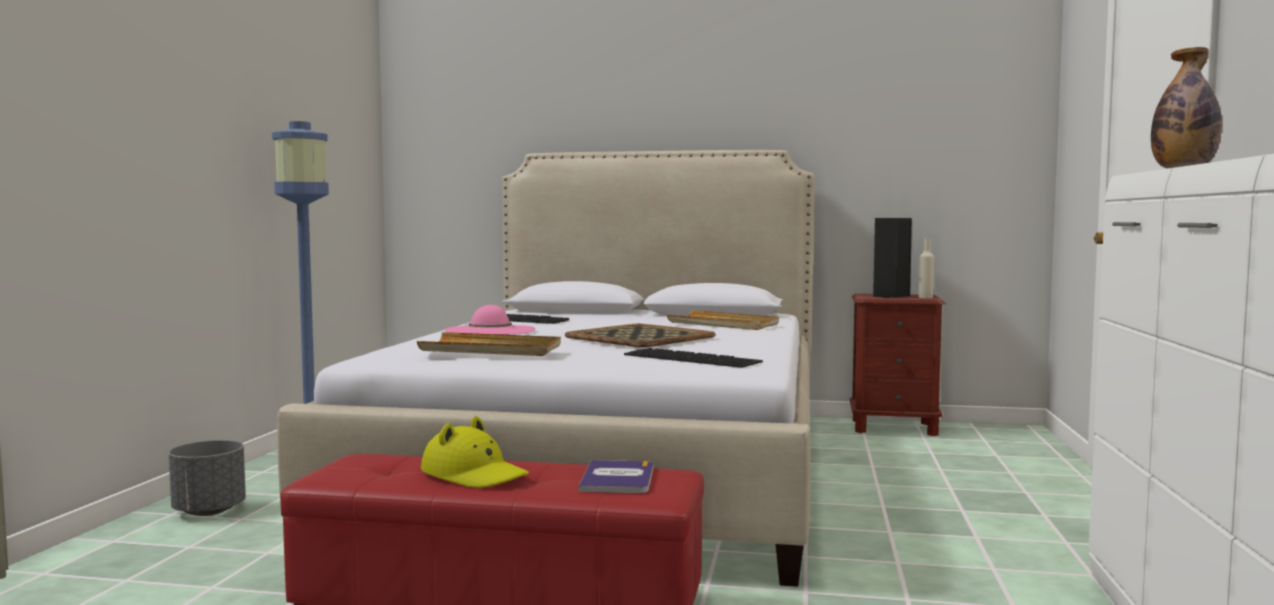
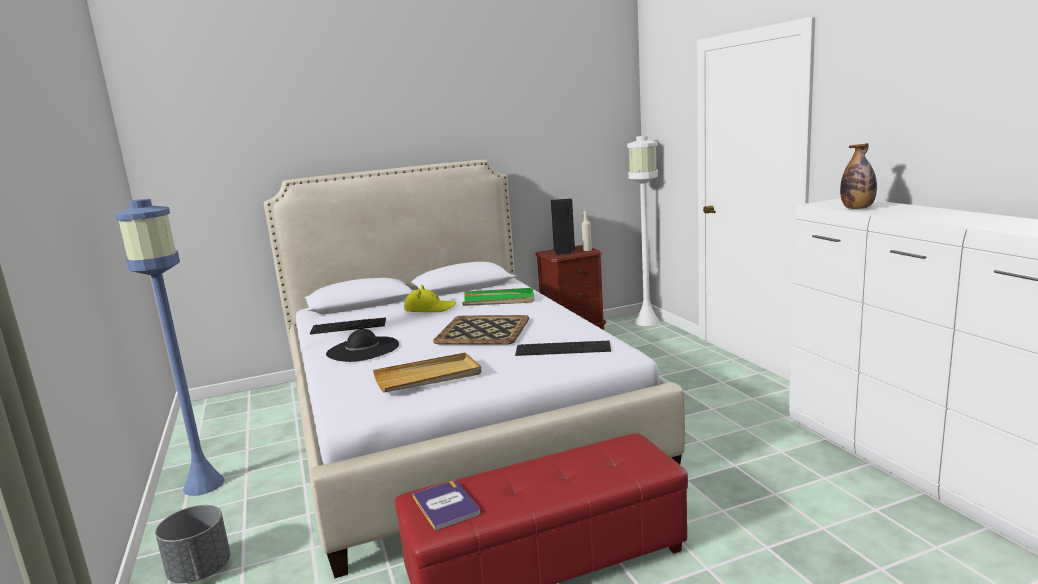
camera: 30 degrees left, 10 degrees up
yellow hat [421,416,529,488] -> yellow hat moved to [404,284,456,312]
pink hat [444,305,535,335] -> black hat [326,329,399,362]
book [578,460,653,493] -> book moved to [413,481,480,531]
beige tray [667,310,779,330] -> green tray [462,288,534,306]
none -> white floor lamp [627,136,659,326]

